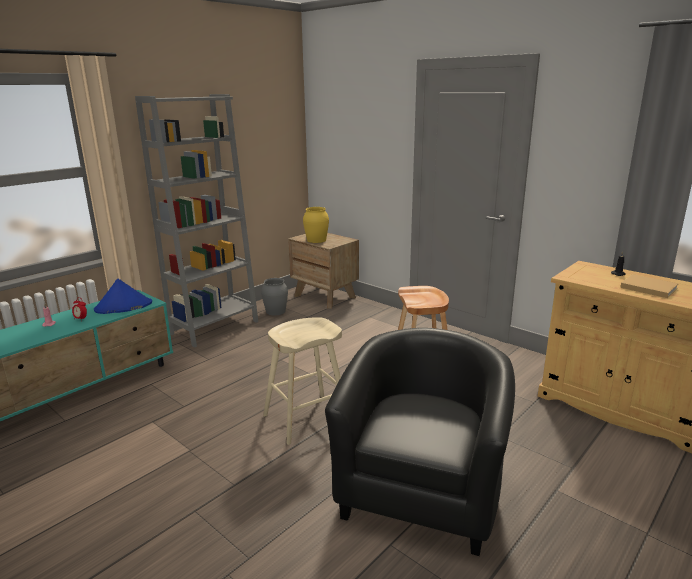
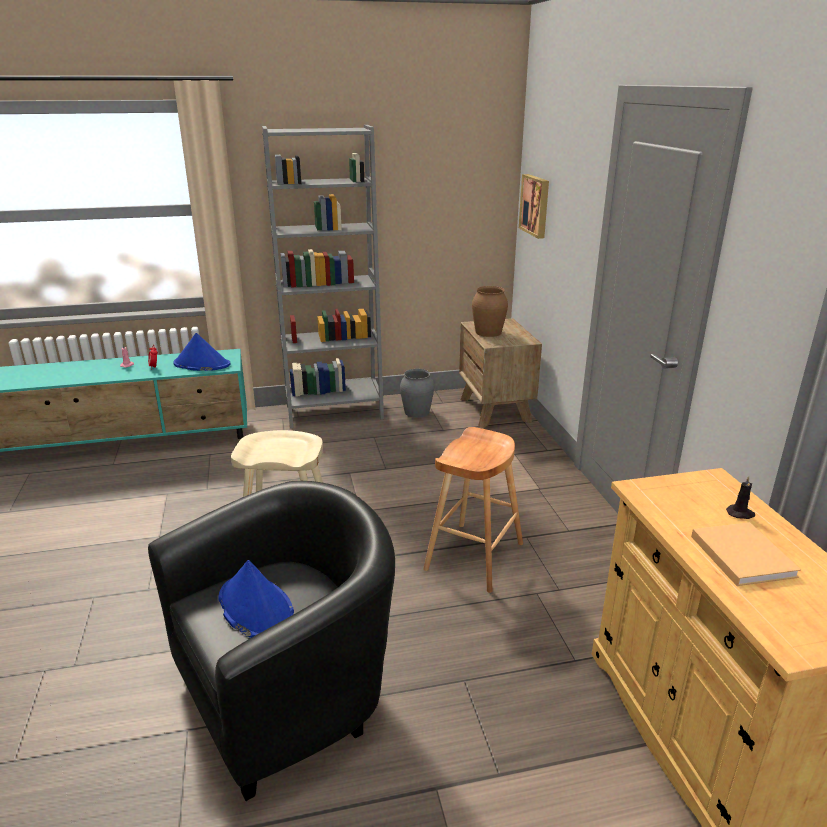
camera: 35 degrees right, 5 degrees up
yellow vase [303,207,329,243] -> brown vase [472,286,508,337]
none -> blue hat [218,560,294,638]
none -> picture [519,174,549,239]

